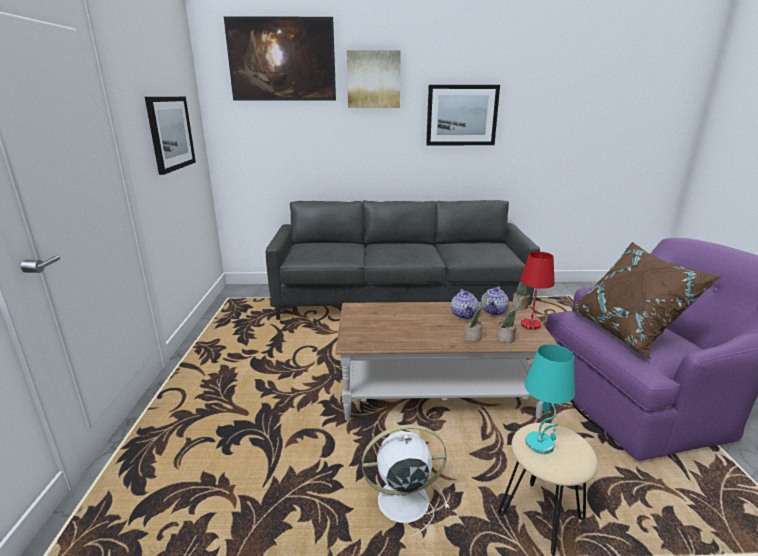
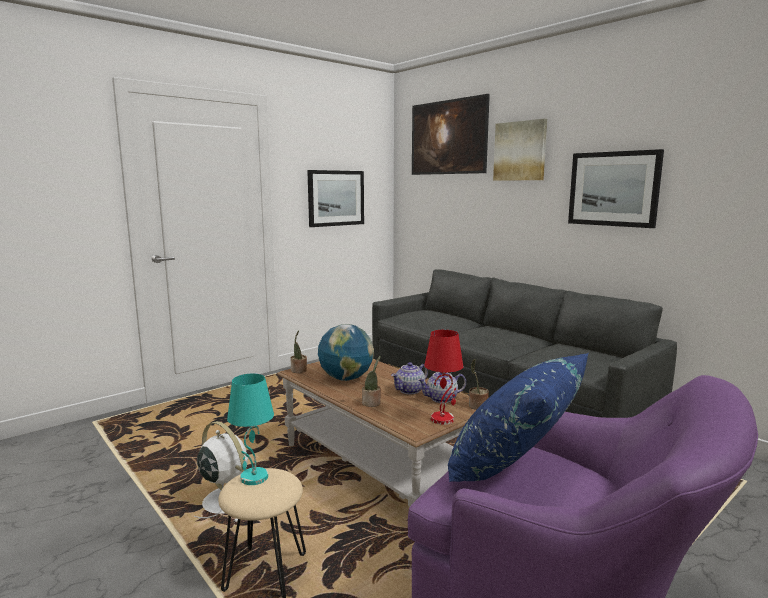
camera: 50 degrees right, 10 degrees down
potted plant [497,296,523,343] -> potted plant moved to [290,330,307,373]
brown pillow [571,242,721,359] -> blue pillow [448,353,588,482]
none -> globe [318,324,374,381]

